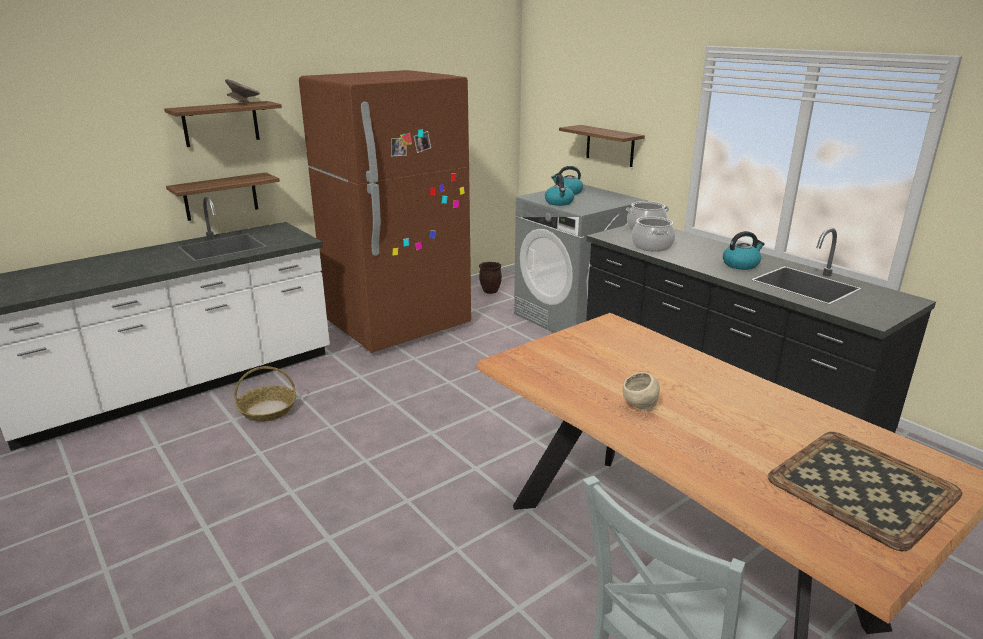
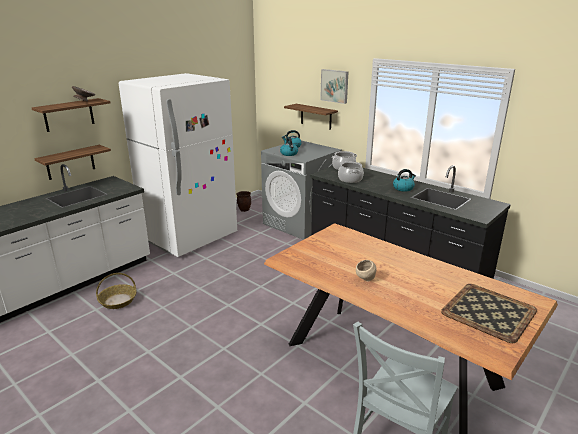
camera: 10 degrees left, 0 degrees up
brown fridge [299,70,471,353] -> white fridge [119,73,237,257]
none -> picture [320,69,348,104]

